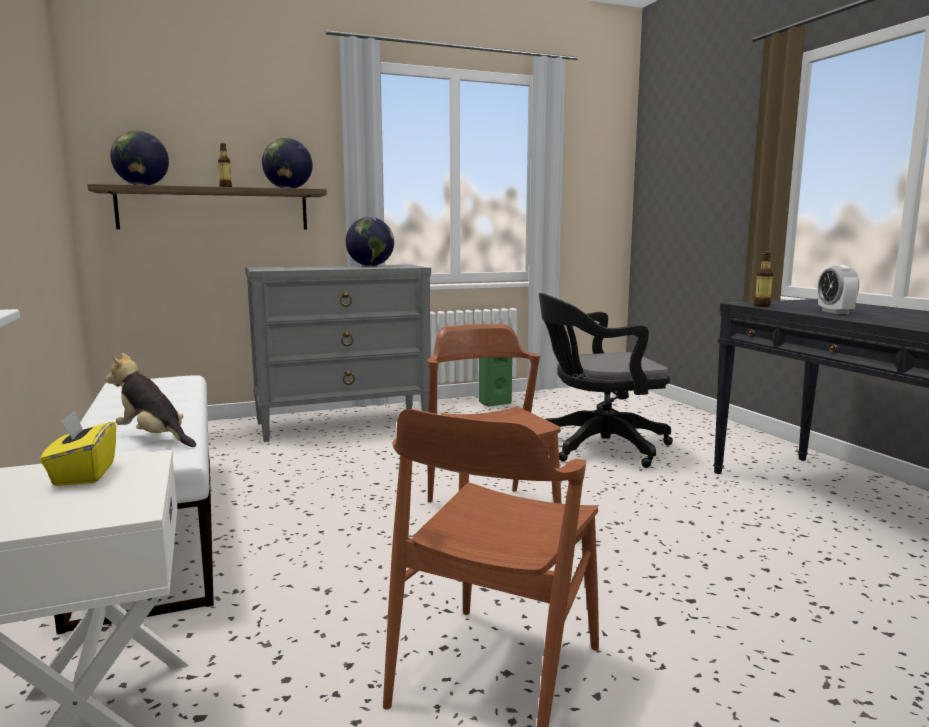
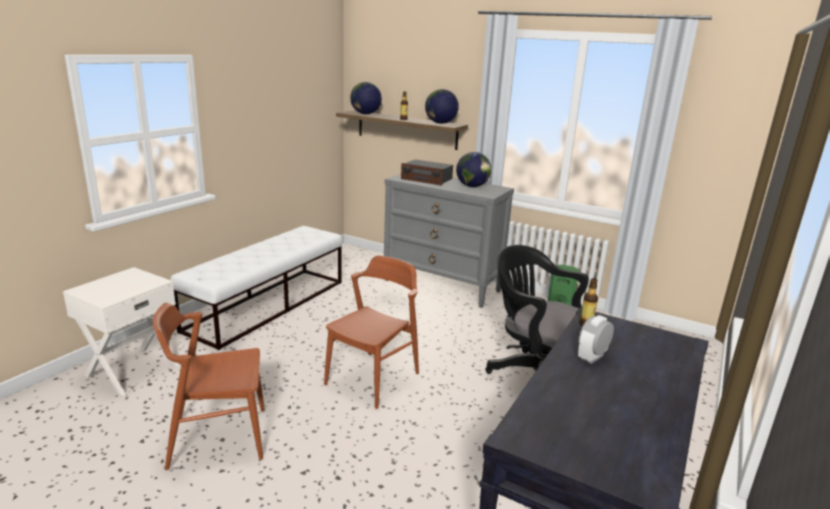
camera: 50 degrees right, 10 degrees up
yellow tissue box [40,411,116,486] -> none
plush toy [106,353,196,447] -> none
none -> radio [401,159,453,186]

